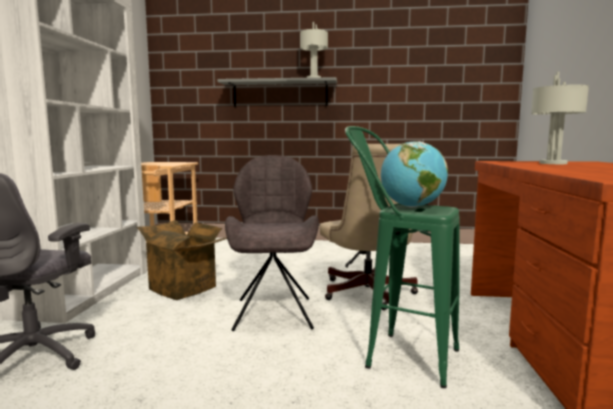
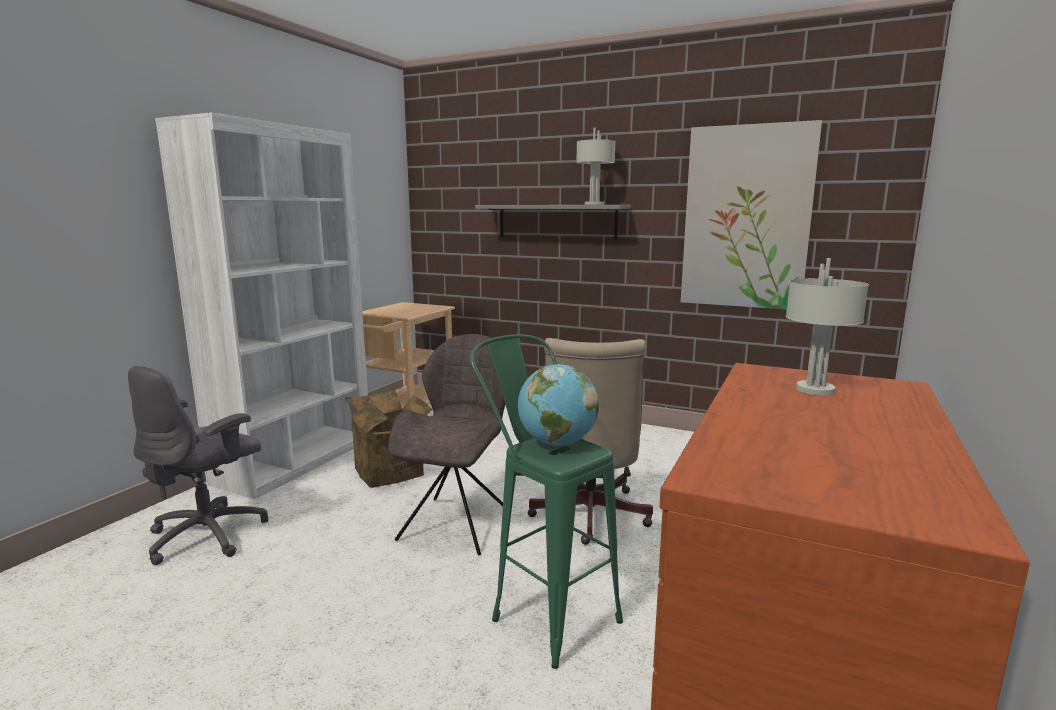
camera: 20 degrees right, 5 degrees up
none -> picture [681,120,822,310]

